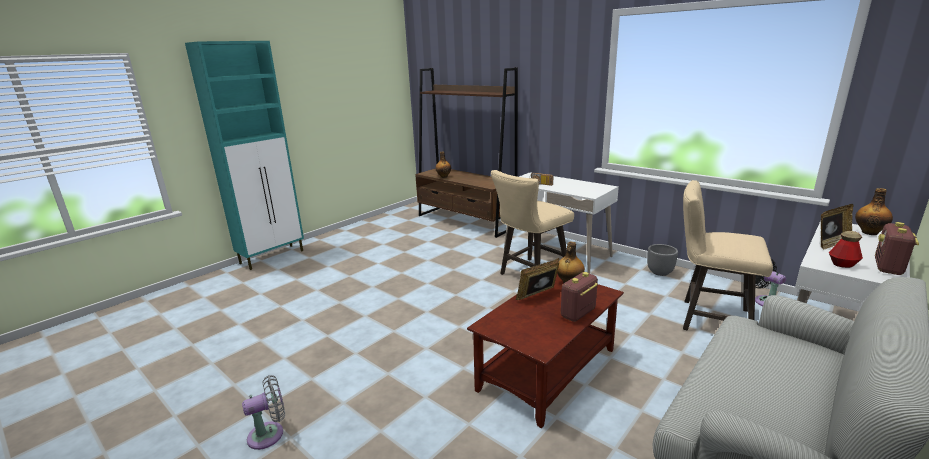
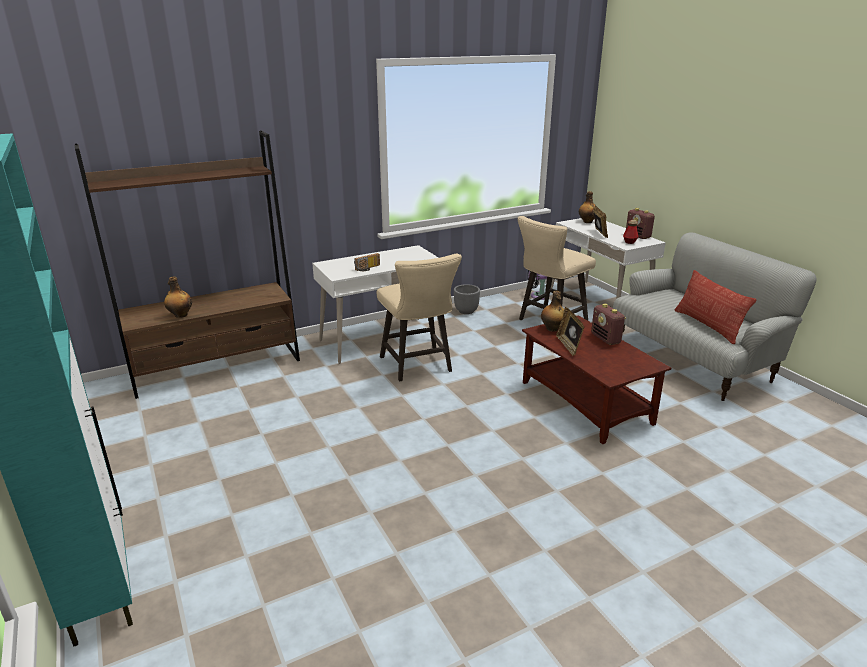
camera: 70 degrees left, 5 degrees up
grey fan [242,375,285,450] -> none
none -> pillow [675,270,756,344]

